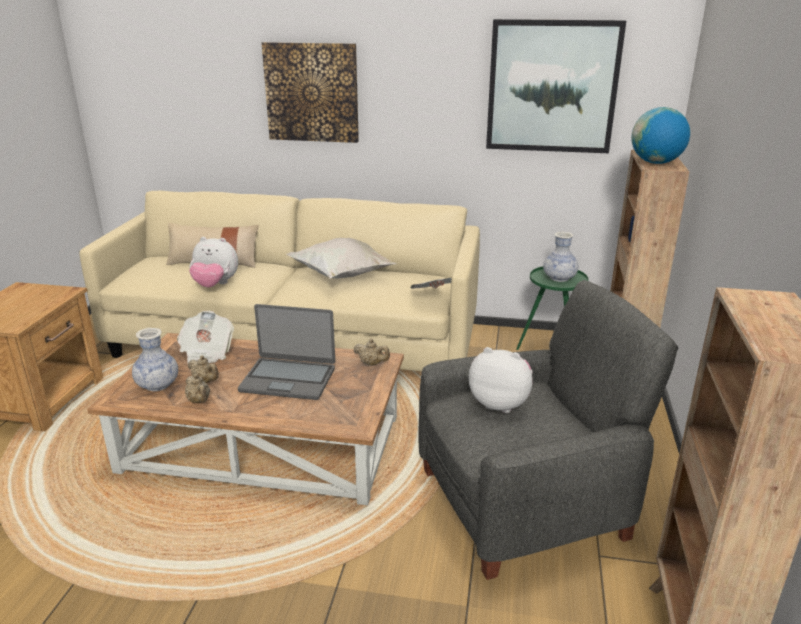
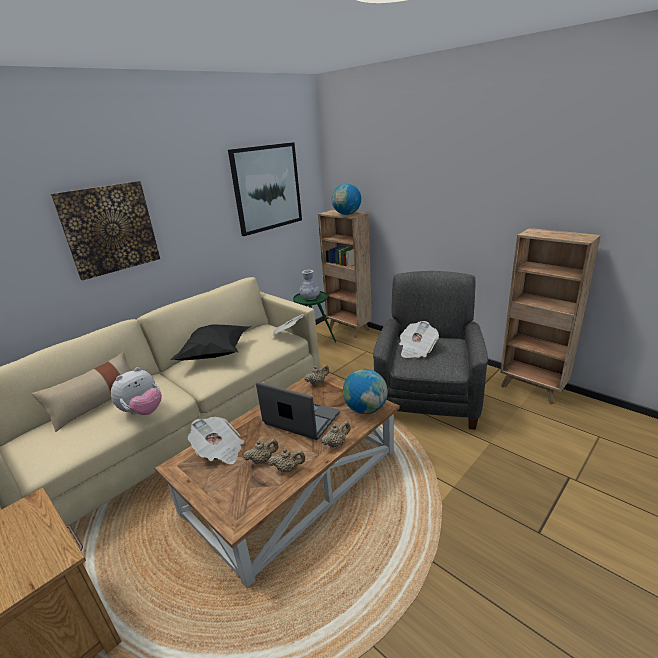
camera: 55 degrees left, 0 degrees up
vase [132,328,178,391] -> none
laptop [238,304,335,400] -> laptop turned 105 degrees counterclockwise [256,382,340,440]
white pillow [287,238,396,279] -> black pillow [170,324,251,361]
plush toy [469,347,533,413] -> newspaper [399,321,439,358]
none -> beige teapot [321,421,350,448]
none -> globe [343,369,388,414]

